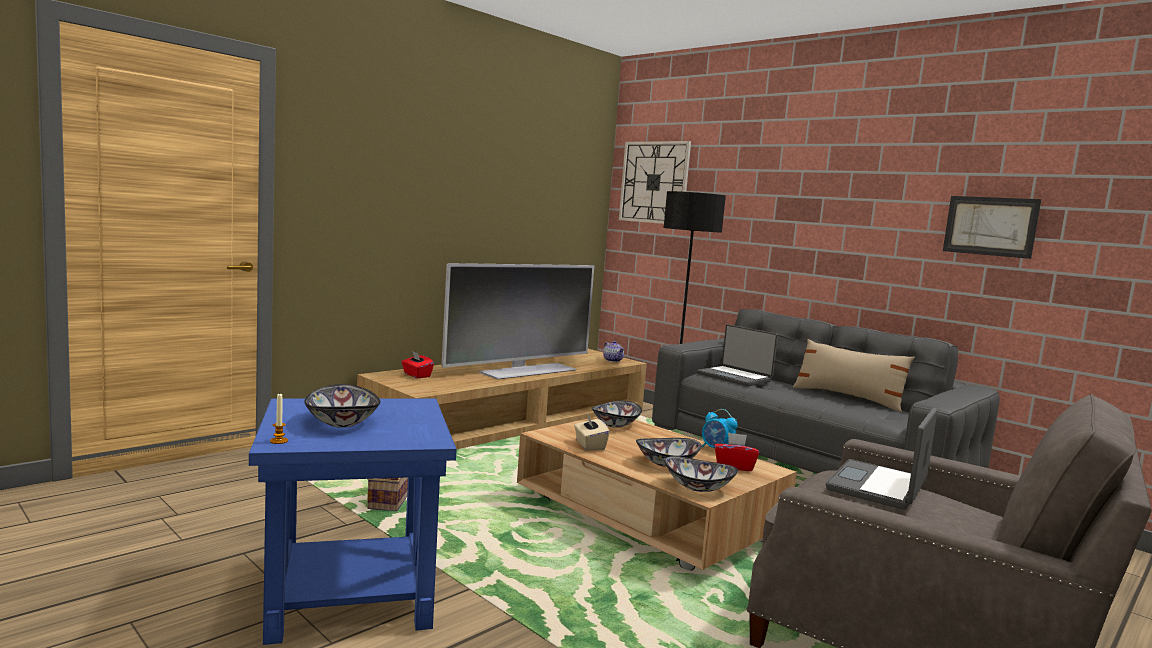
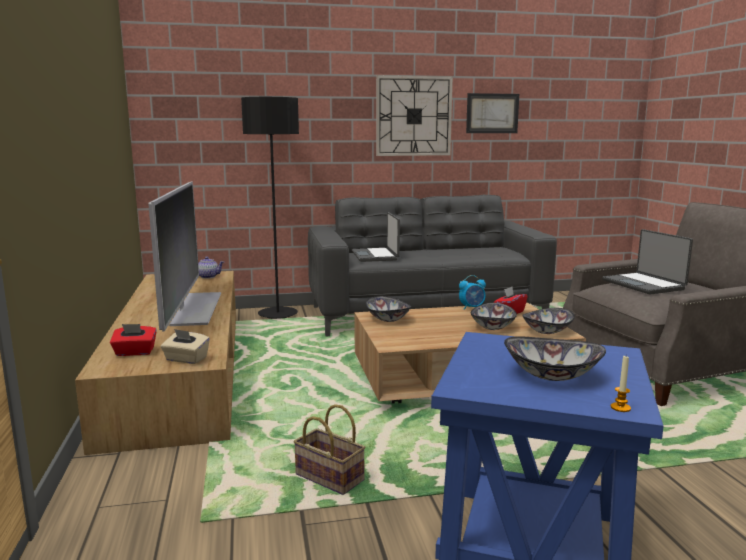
camera: 55 degrees left, 5 degrees up
beige tissue box [574,414,609,451] -> beige tissue box moved to [161,329,210,364]
wall clock [619,141,691,224] -> wall clock moved to [376,75,453,156]
laptop [697,324,778,386] -> laptop turned 90 degrees clockwise [352,212,400,262]
beige pillow [793,339,915,412] -> none

